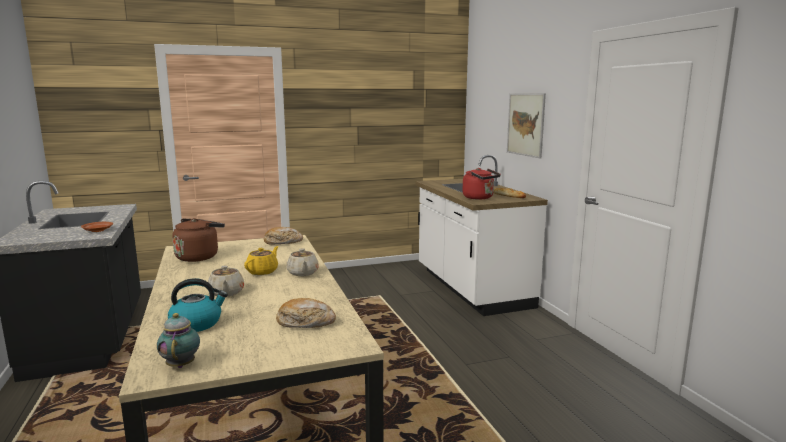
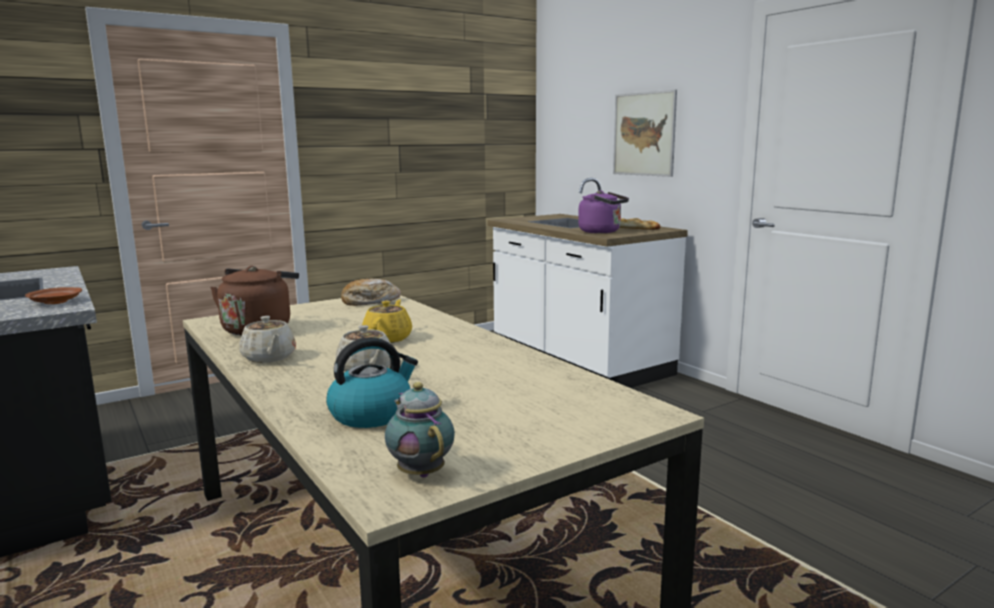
camera: 15 degrees left, 0 degrees up
bread [276,298,336,328] -> none
beige teapot [286,248,319,276] -> beige teapot moved to [239,316,296,363]
red kettle [462,168,501,200] -> purple kettle [578,190,629,233]

